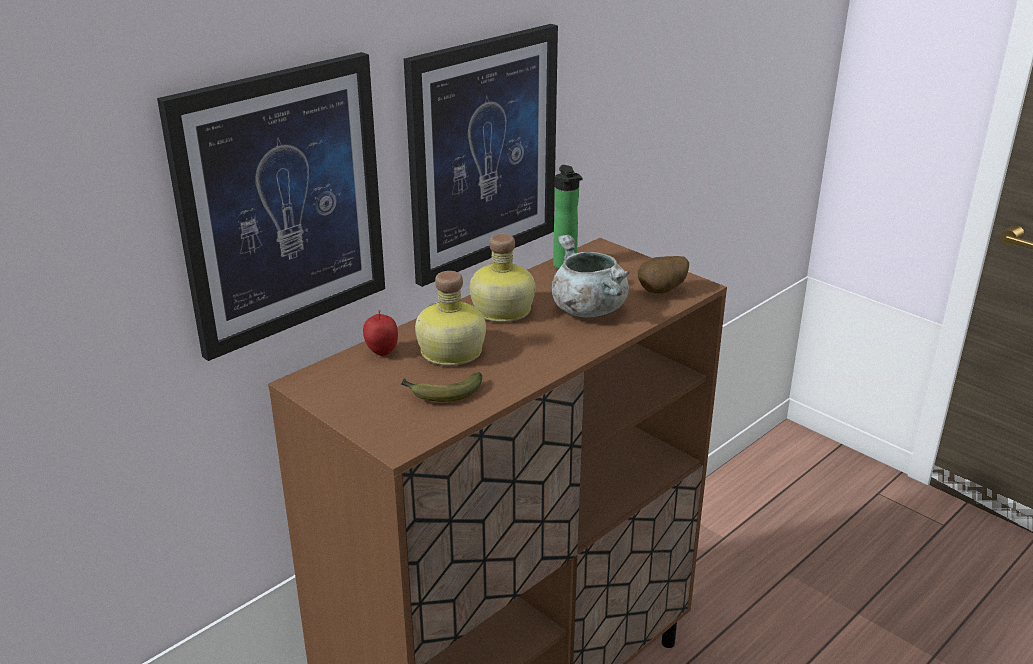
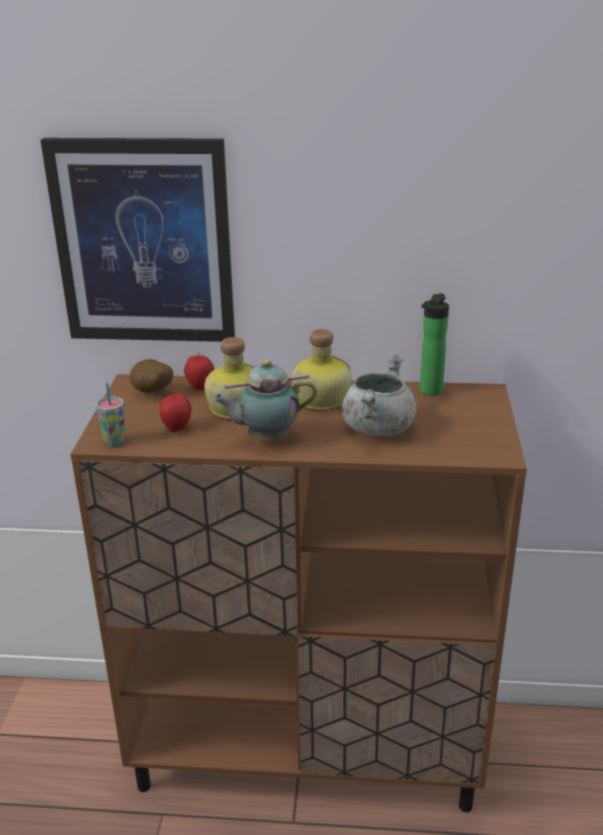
camera: 50 degrees right, 0 degrees up
banana [401,372,482,402] -> apple [160,392,192,432]
picture [404,24,558,287] -> none
potato [638,256,689,294] -> potato moved to [130,359,174,393]
none -> cup [96,383,126,446]
none -> teapot [213,359,317,441]

